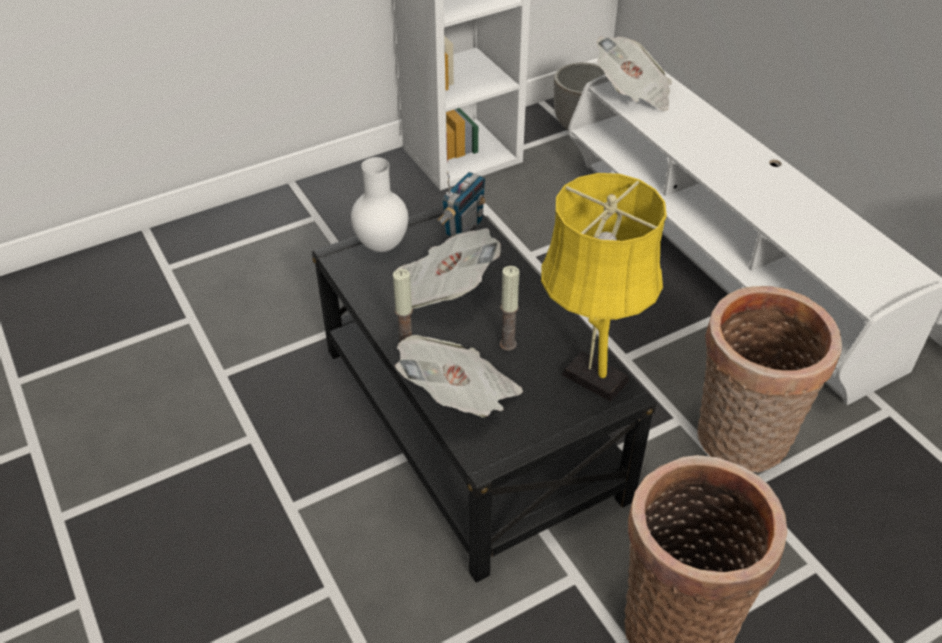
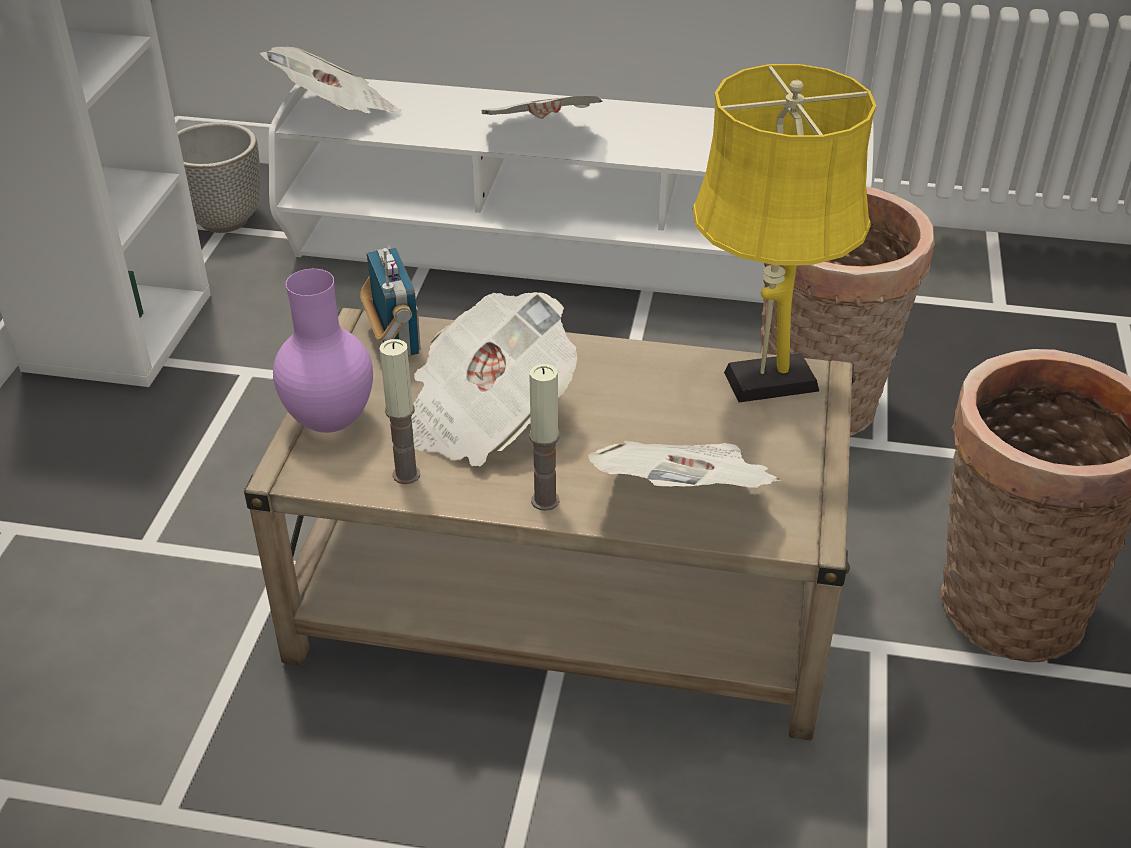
camera: 50 degrees left, 5 degrees down
black coffee table [312,205,656,582] -> beige coffee table [244,308,856,740]
white vase [351,157,408,252] -> purple vase [273,269,373,433]
candle [500,266,520,351] -> candle moved to [379,339,420,484]
none -> newspaper [481,96,603,119]

